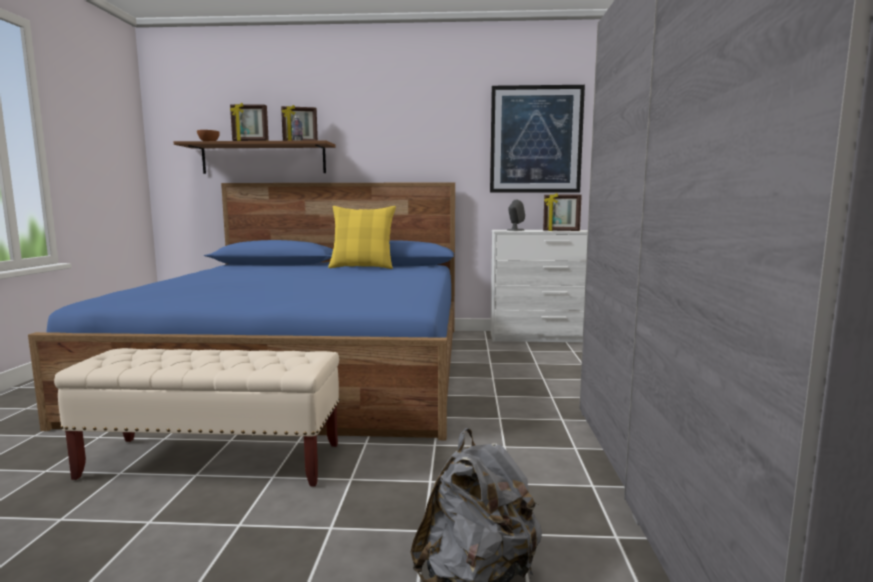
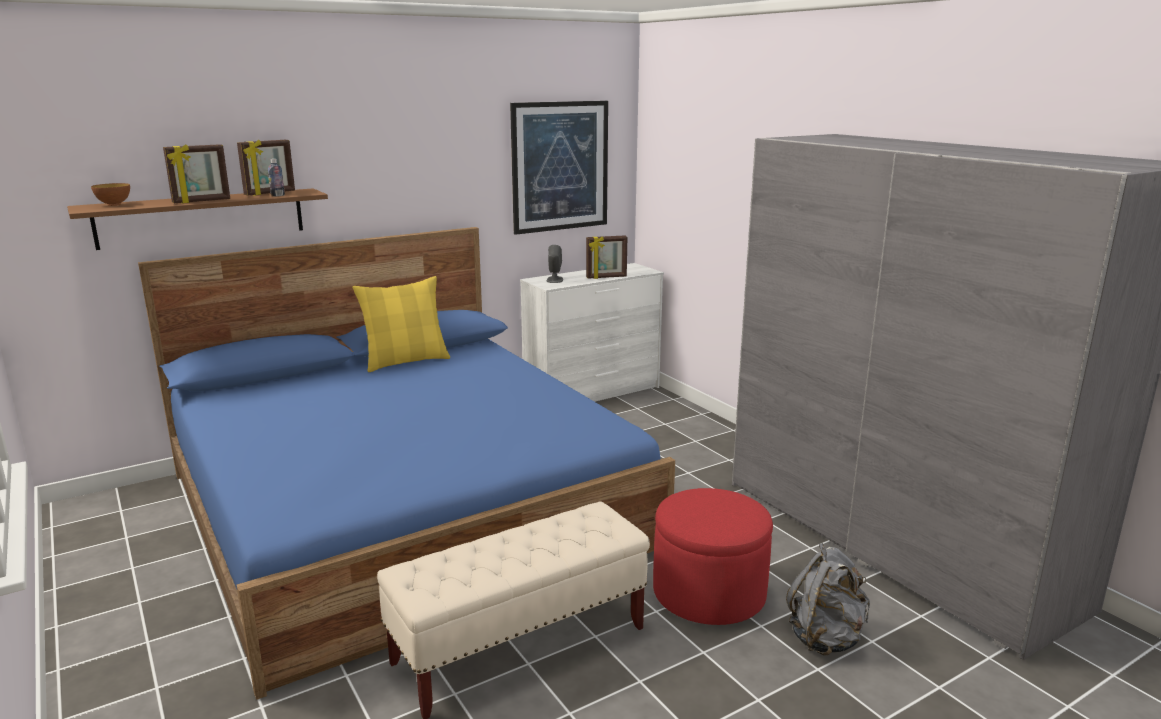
camera: 35 degrees left, 10 degrees up
none -> red ottoman [653,488,773,625]

